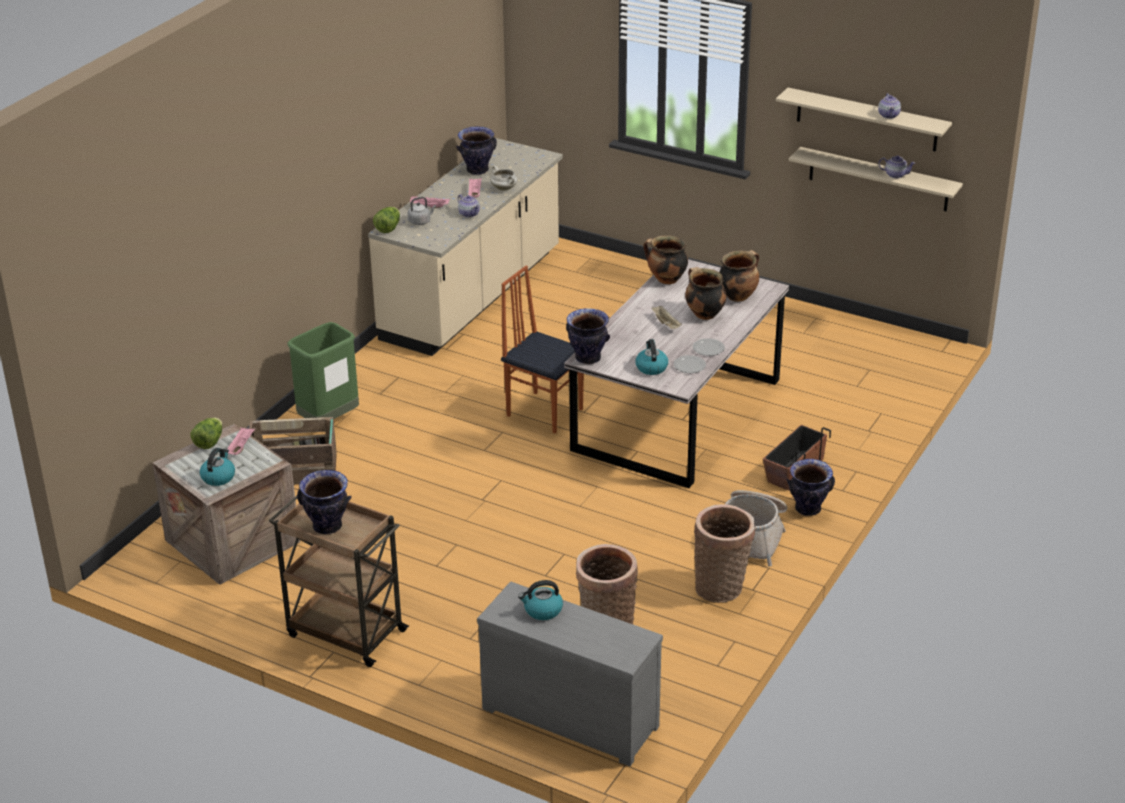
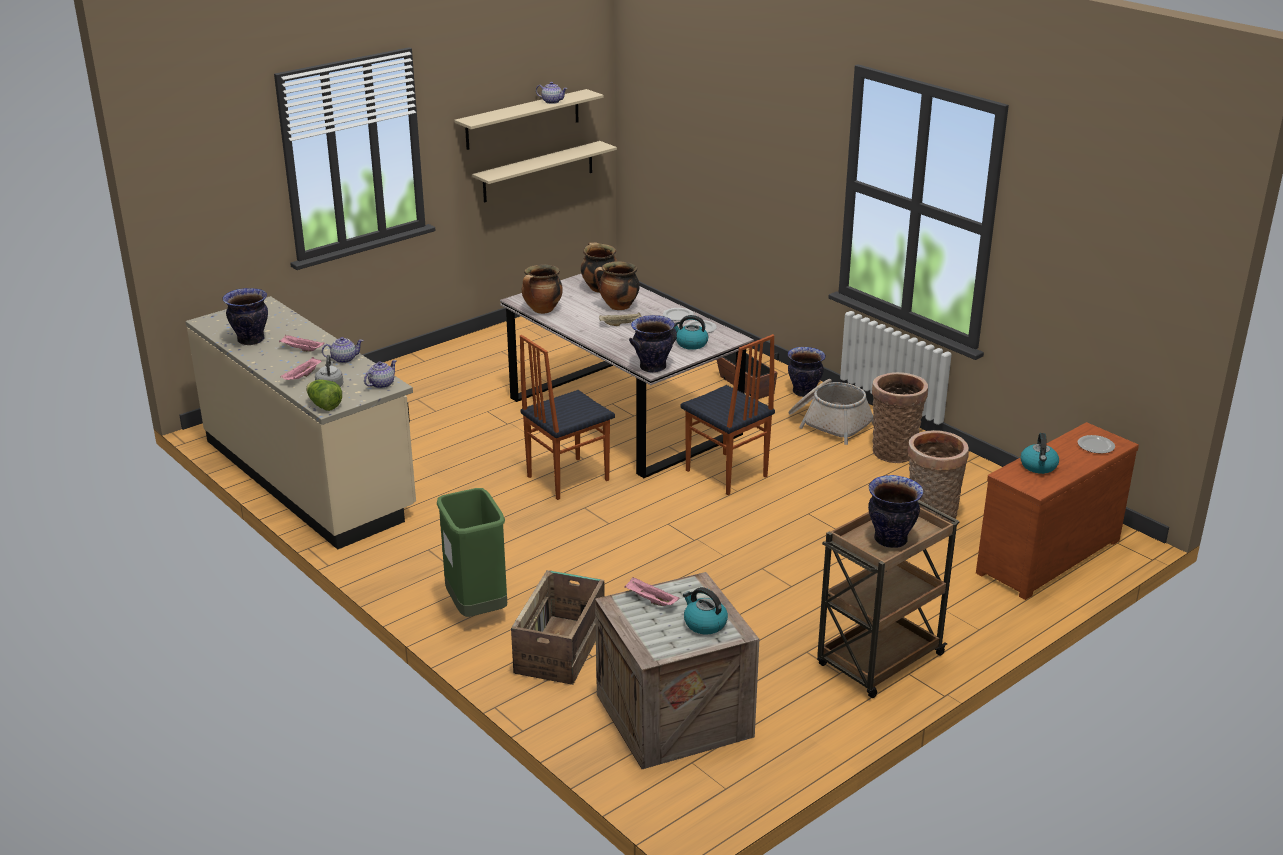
camera: 70 degrees left, 5 degrees down
lettuce [191,418,222,449] -> none
grey dresser [477,582,663,766] -> brown dresser [976,422,1139,600]
white cooking pot [490,166,517,191] -> none
teapot [878,155,915,178] -> teapot moved to [364,360,397,389]
none -> chair [680,334,775,495]
none -> plate [1078,435,1115,454]

